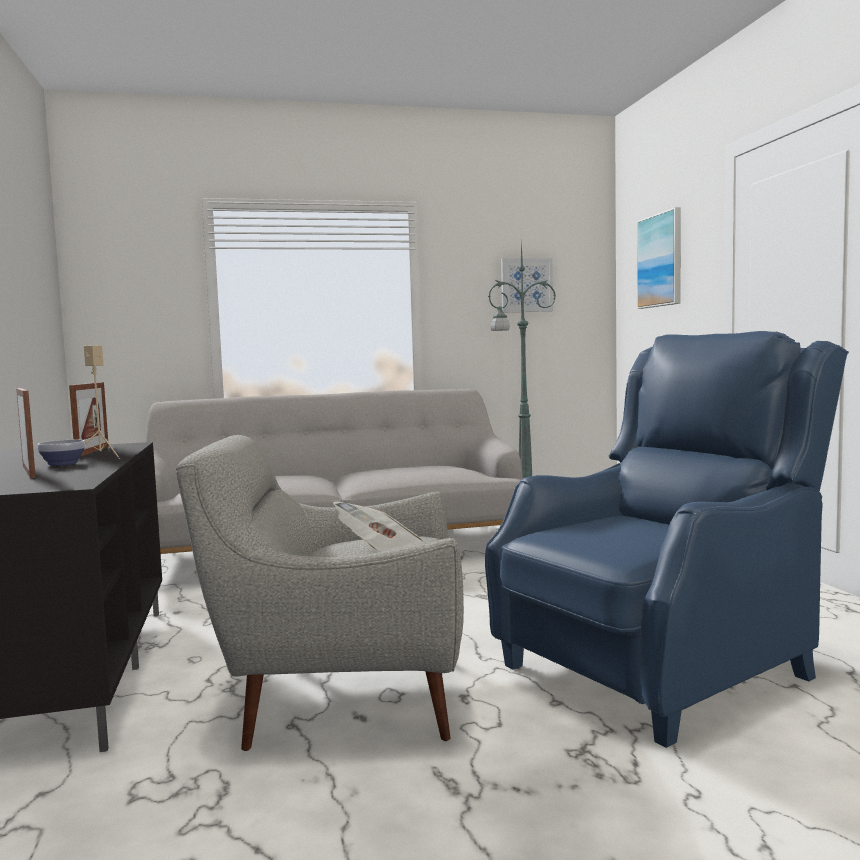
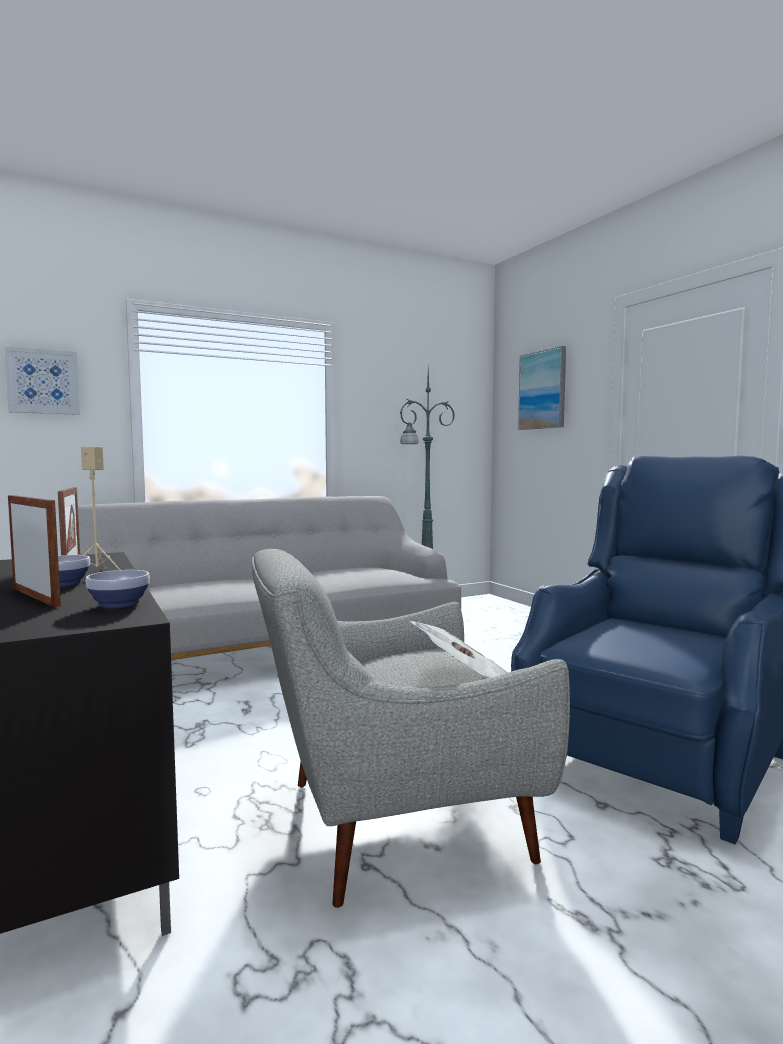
camera: 15 degrees left, 0 degrees up
picture [501,258,553,312] -> picture moved to [4,347,80,415]
none -> bowl [86,570,150,609]

